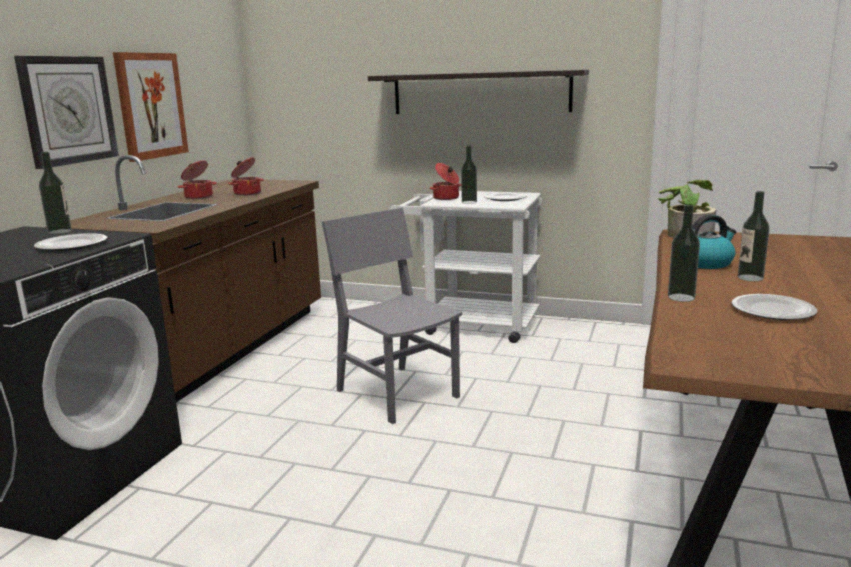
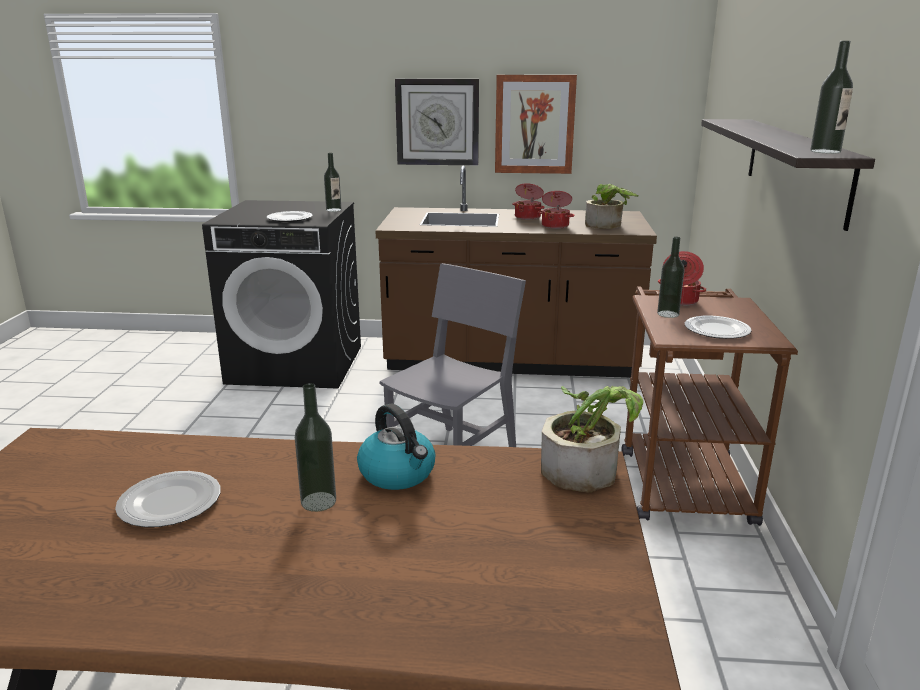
camera: 75 degrees right, 5 degrees up
white cart [389,191,543,343] -> brown cart [621,286,798,526]
bottle [668,204,700,302] -> bottle moved to [810,41,853,153]
none -> potted plant [585,184,639,229]

